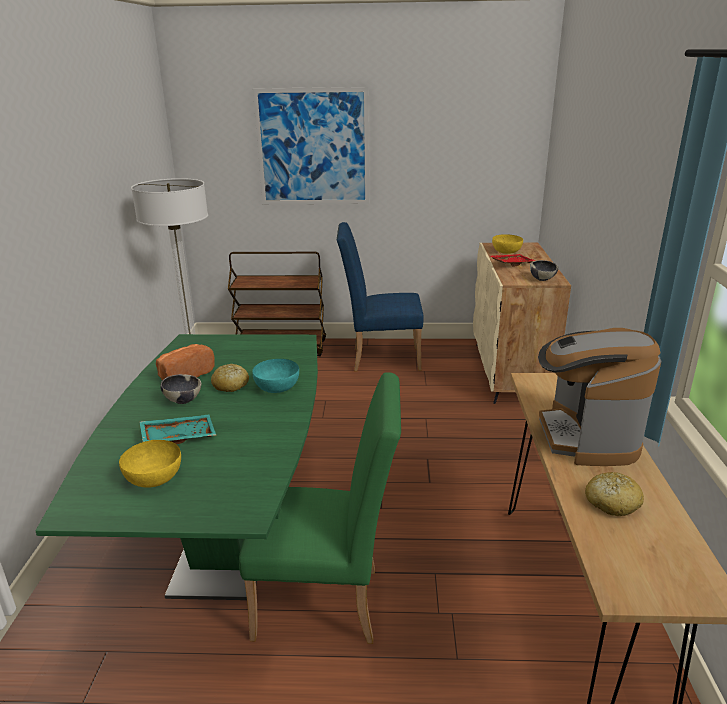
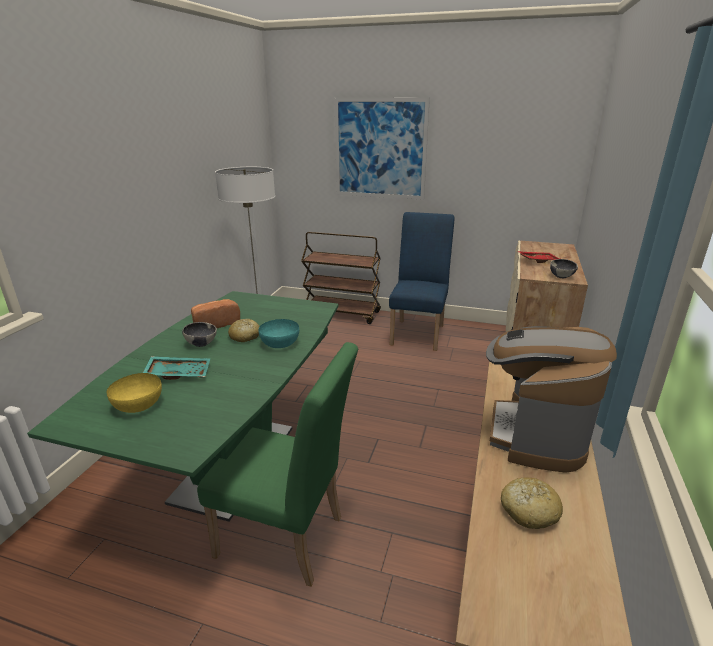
camera: 15 degrees right, 0 degrees up
blue chair [337,222,424,372] -> blue chair turned 90 degrees clockwise [389,212,454,351]
yellow bowl [492,234,523,254] -> none

